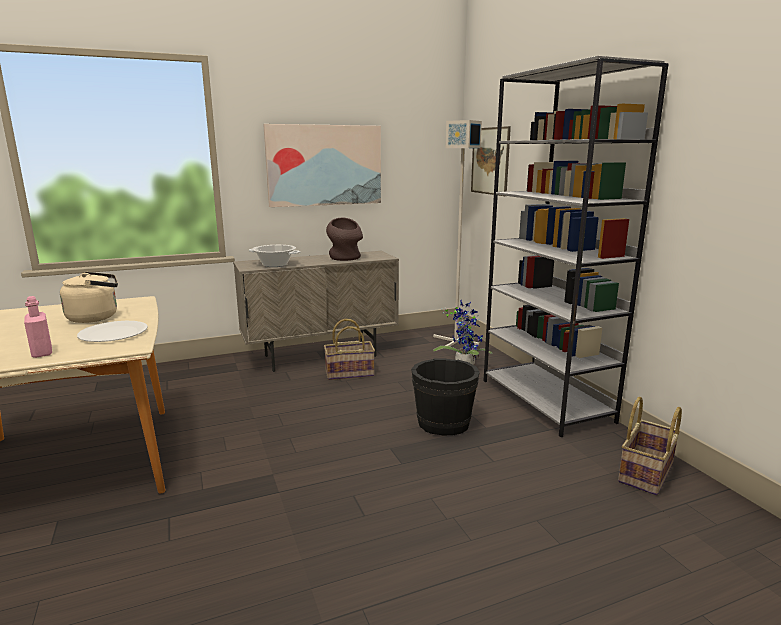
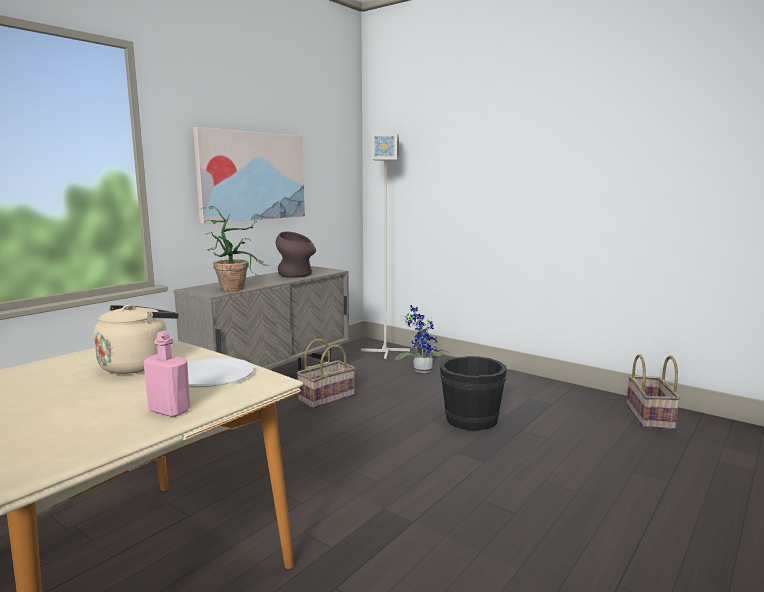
camera: 30 degrees left, 5 degrees down
cooking pot [249,245,300,267] -> potted plant [200,206,269,291]
picture [471,126,511,196] -> none
grey bookcase [484,56,669,437] -> none

